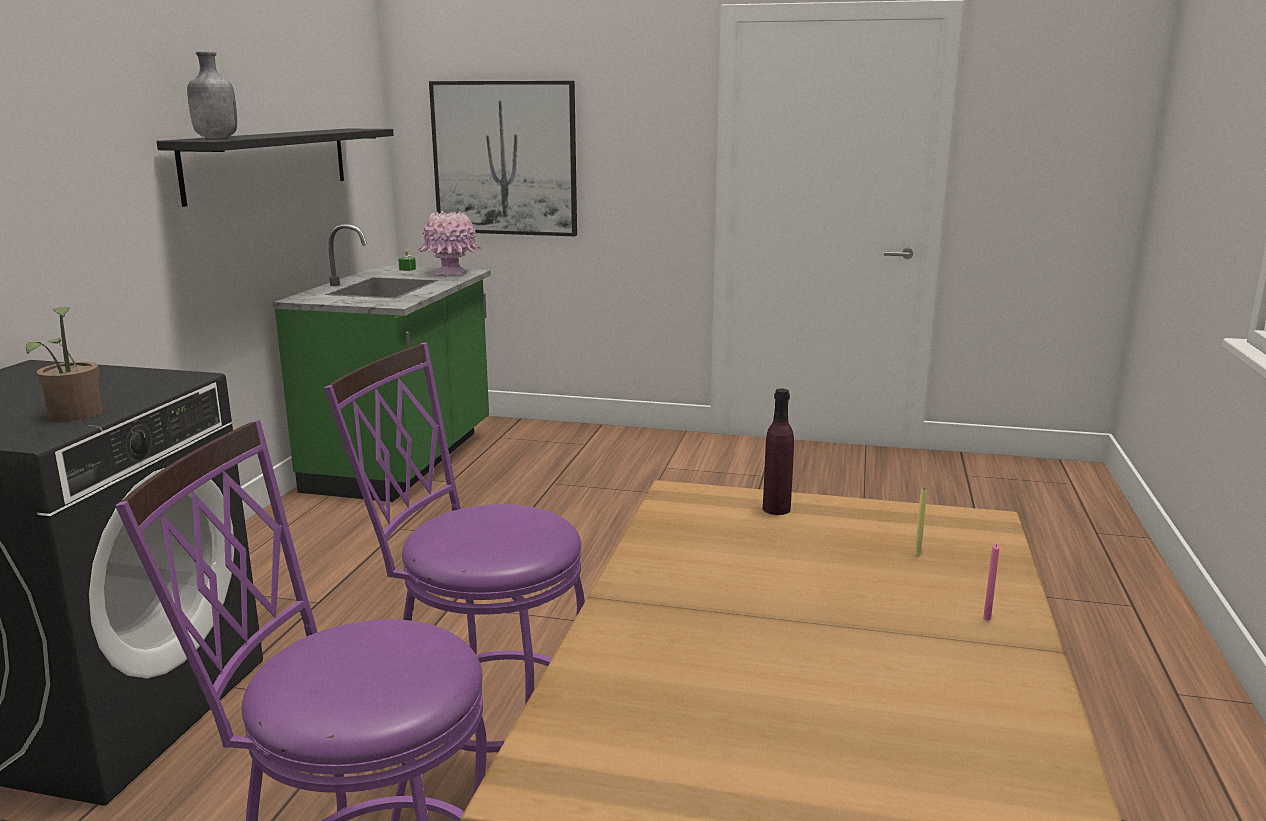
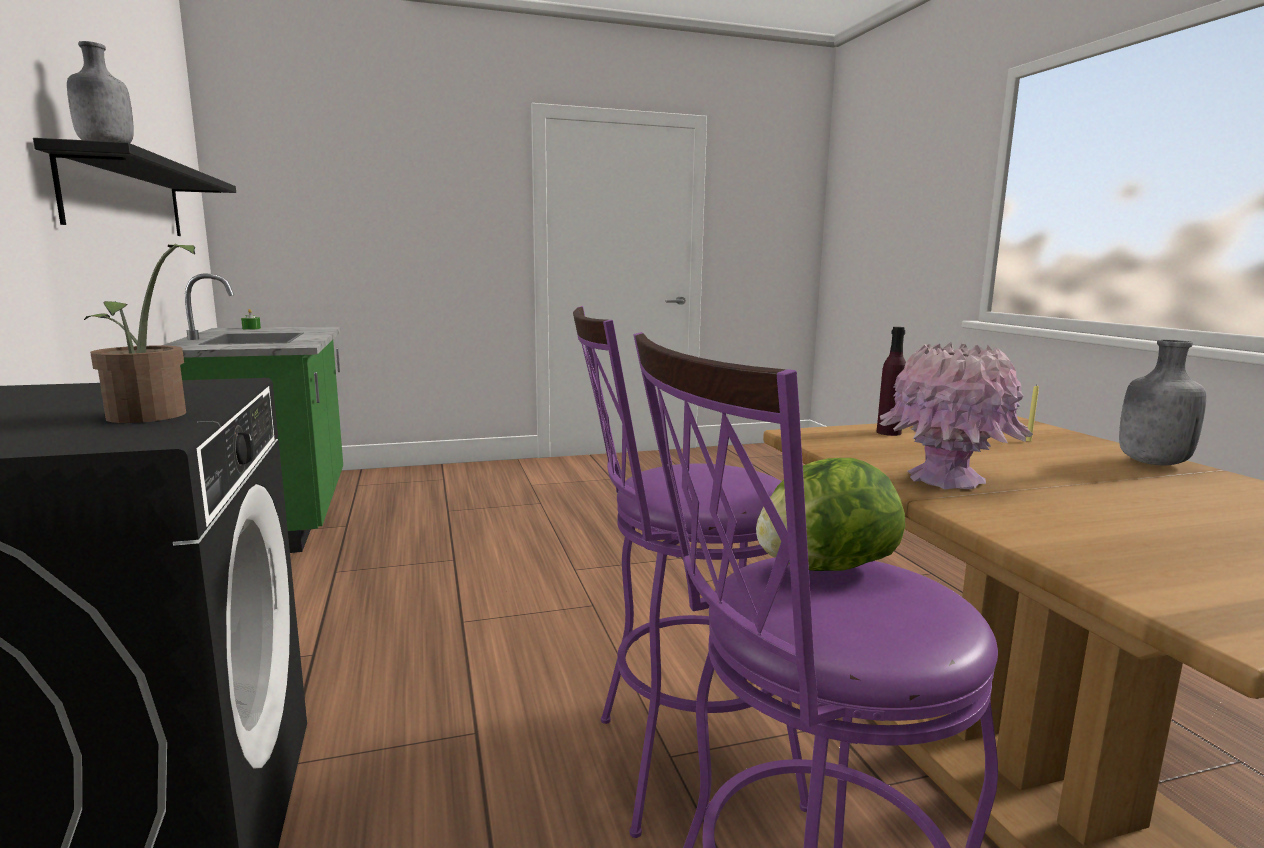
camera: 30 degrees left, 5 degrees down
pink vase [418,211,482,276] -> pink vase moved to [880,342,1033,489]
picture [429,81,577,236] -> none
pink candle [983,544,999,621] -> grey bottle [1119,340,1206,465]
none -> lettuce [756,458,905,571]

